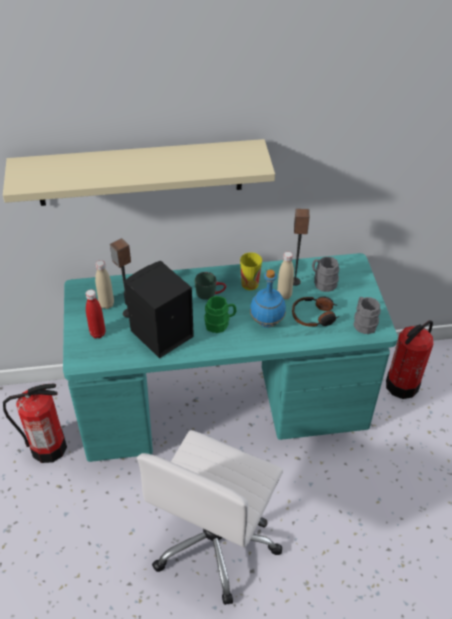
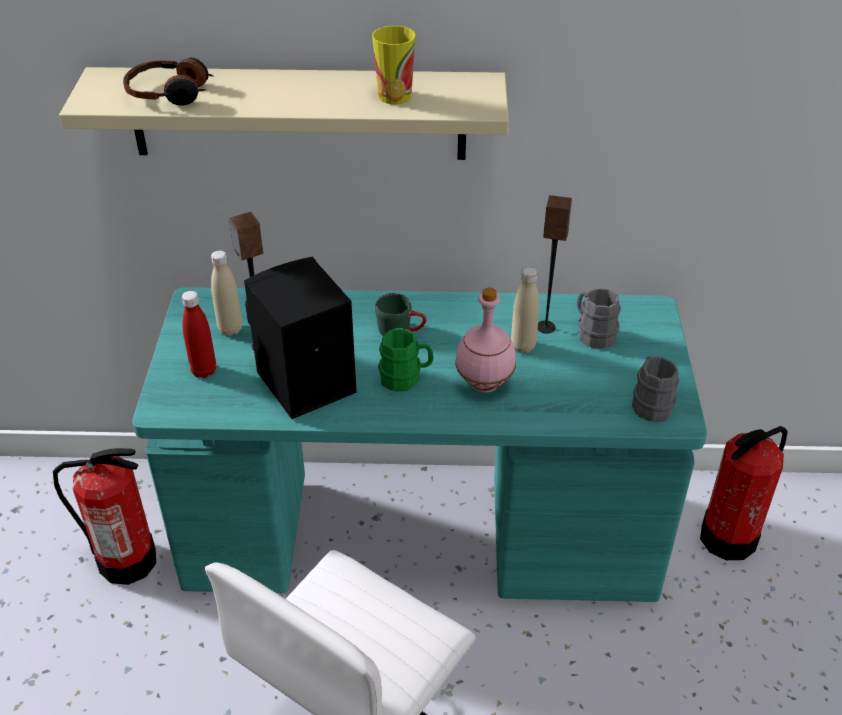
camera: 10 degrees right, 5 degrees down
cup [240,252,262,290] -> cup moved to [372,26,416,104]
blue bottle [250,270,286,328] -> pink bottle [455,288,516,393]
headphones [292,296,340,326] -> headphones moved to [123,58,214,106]

